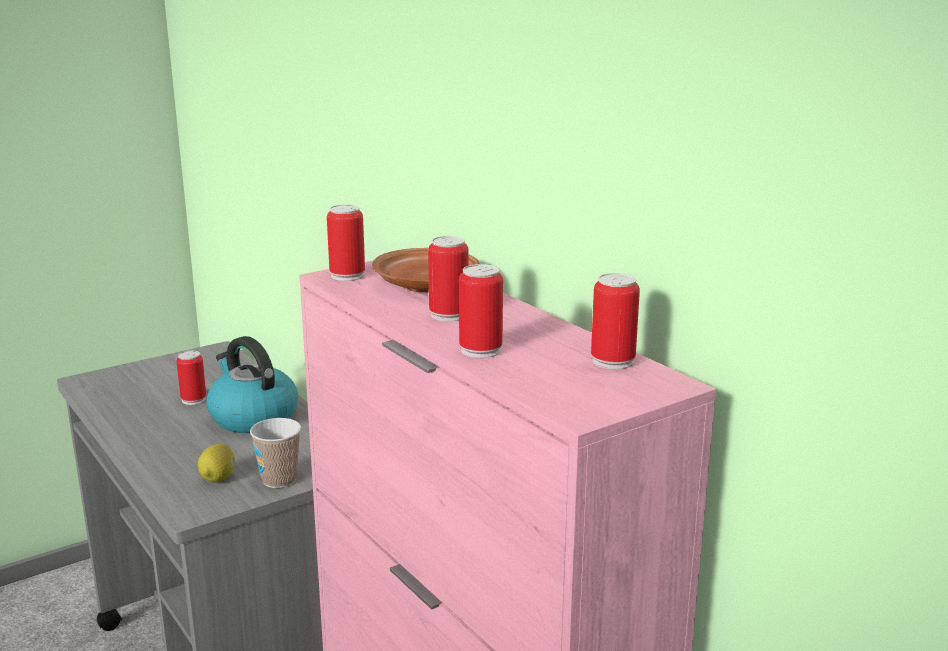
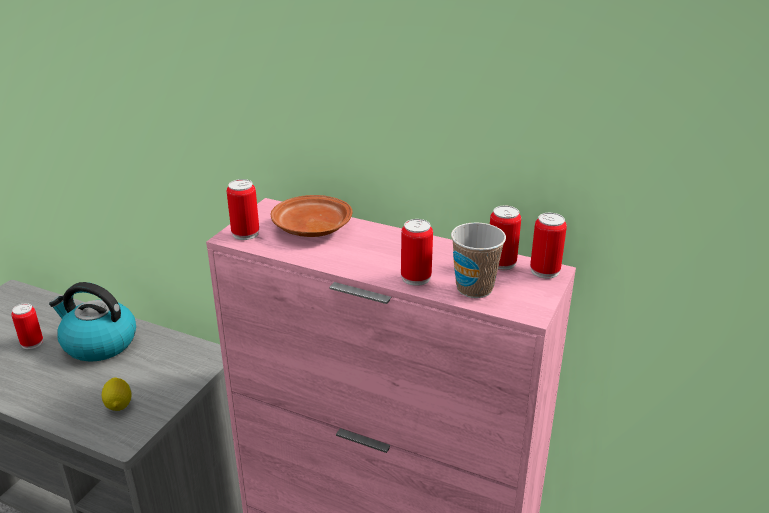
camera: 30 degrees left, 10 degrees up
cup [250,418,301,488] -> cup moved to [451,223,506,298]
can [428,236,469,321] -> can moved to [530,213,567,278]

